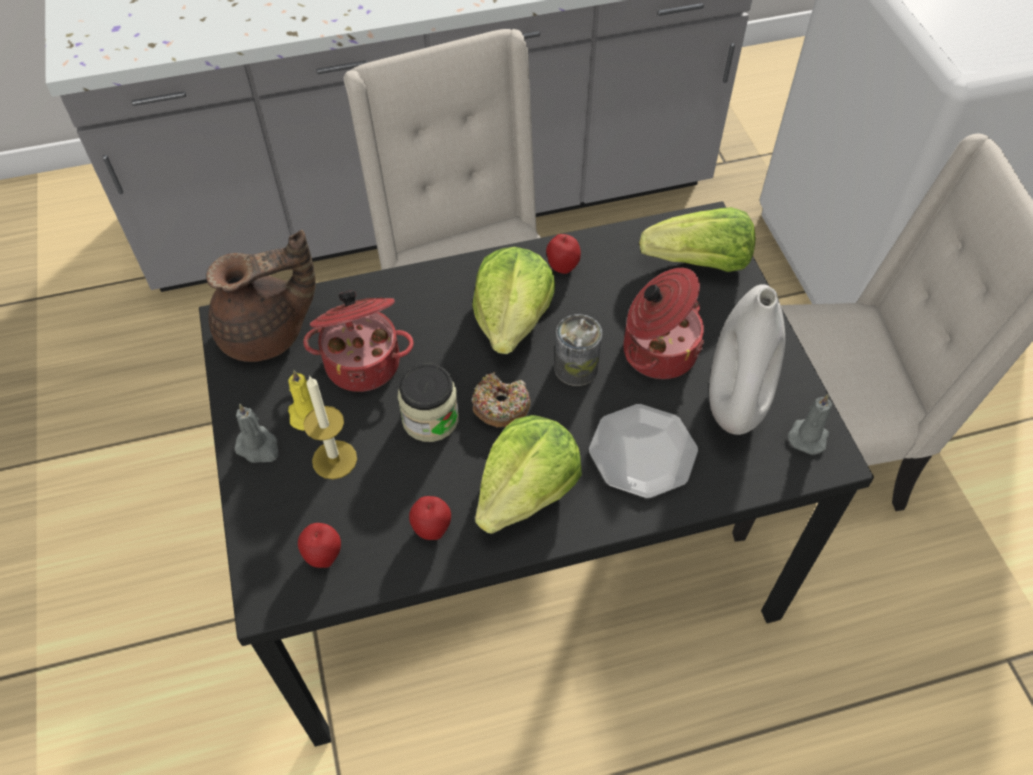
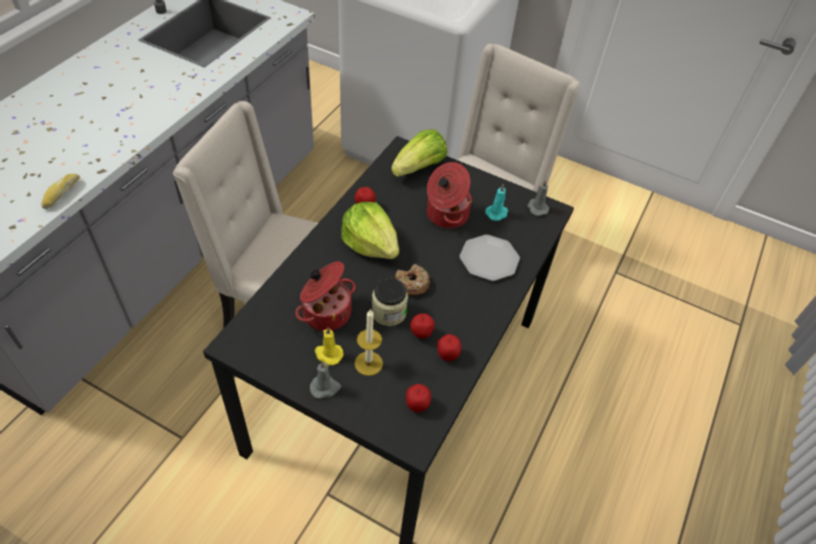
camera: 50 degrees left, 5 degrees down
brown teapot [206,230,316,362] -> none
lettuce [475,415,582,534] -> none
can [554,314,602,386] -> none
white vase [709,284,785,435] -> turquoise candle [485,185,508,221]
none -> bread [41,174,80,209]
none -> apple [410,313,435,339]

